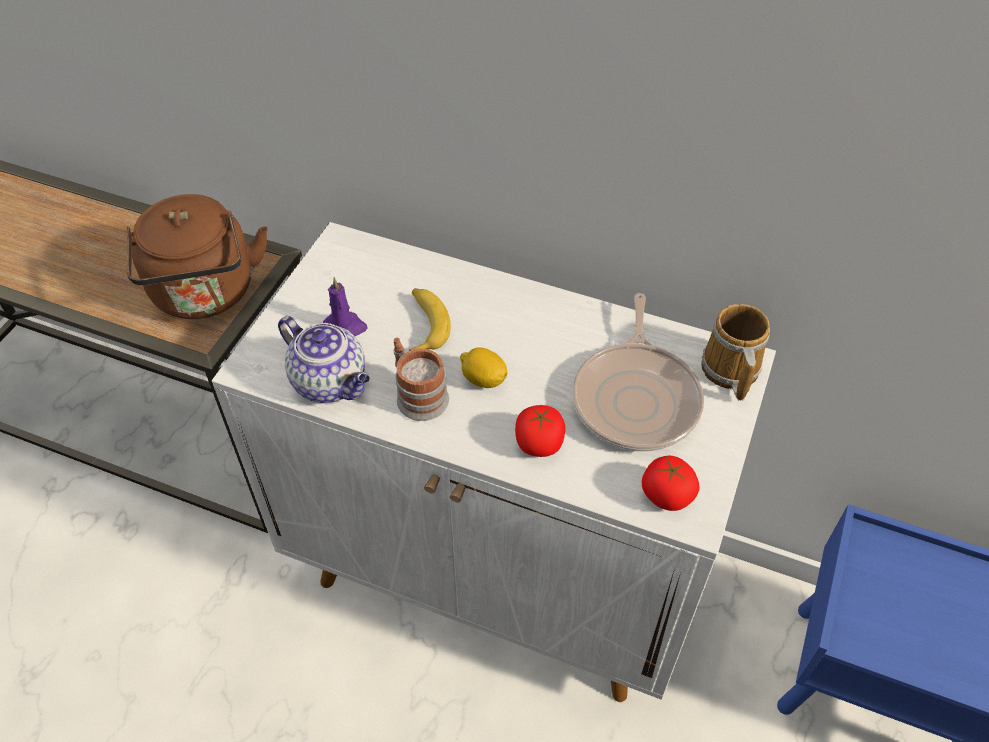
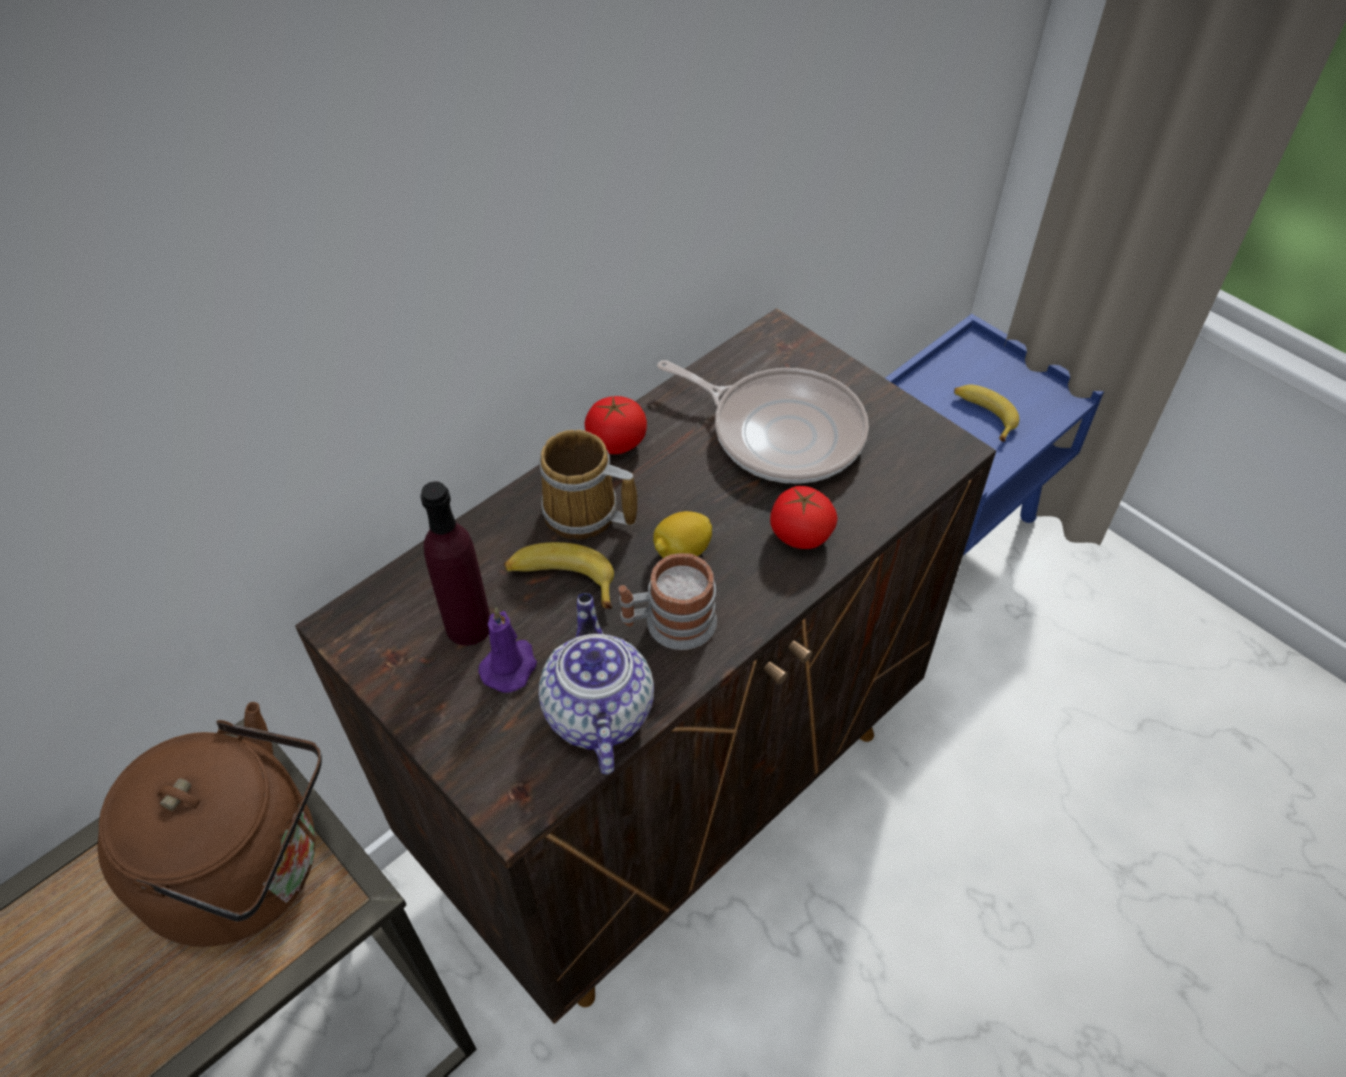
camera: 65 degrees left, 0 degrees up
white cabinet [212,222,776,702] -> brown cabinet [295,308,996,1024]
teapot [278,316,370,403] -> teapot turned 75 degrees counterclockwise [539,593,654,774]
tomato [642,456,700,511] -> tomato moved to [584,396,647,454]
mug [701,304,770,401] -> mug moved to [539,430,637,540]
none -> purple bottle [420,481,490,646]
none -> banana [954,385,1019,442]

